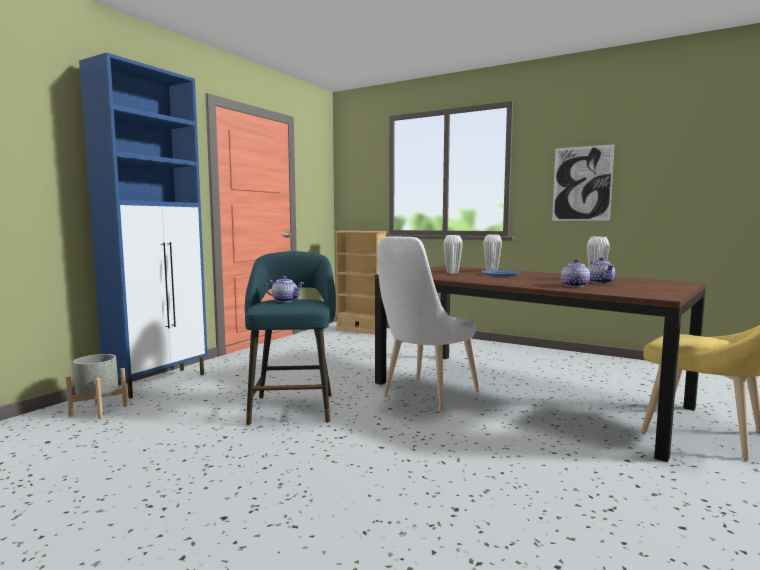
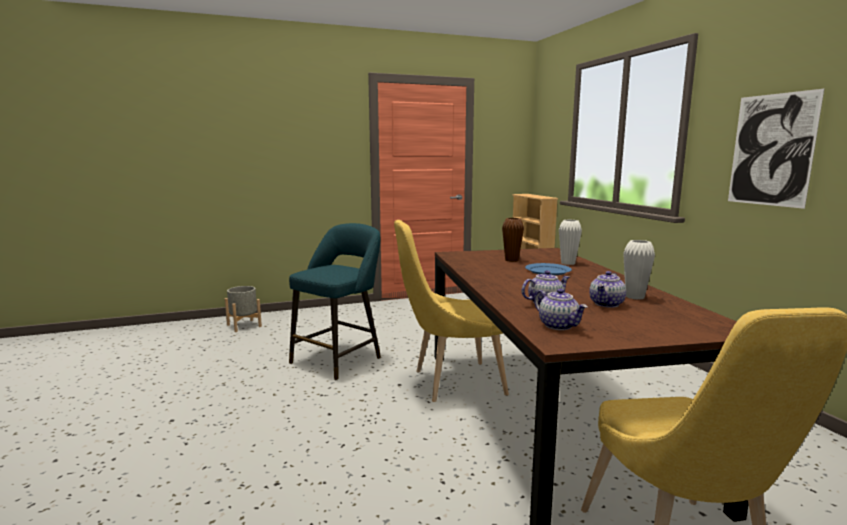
camera: 40 degrees right, 5 degrees up
blue cabinet [79,52,208,399] -> none
teapot [265,276,304,302] -> teapot moved to [534,288,587,330]
white chair [377,236,479,411] -> yellow chair [394,220,509,402]
white vase [443,235,463,274] -> brown vase [502,218,524,262]

